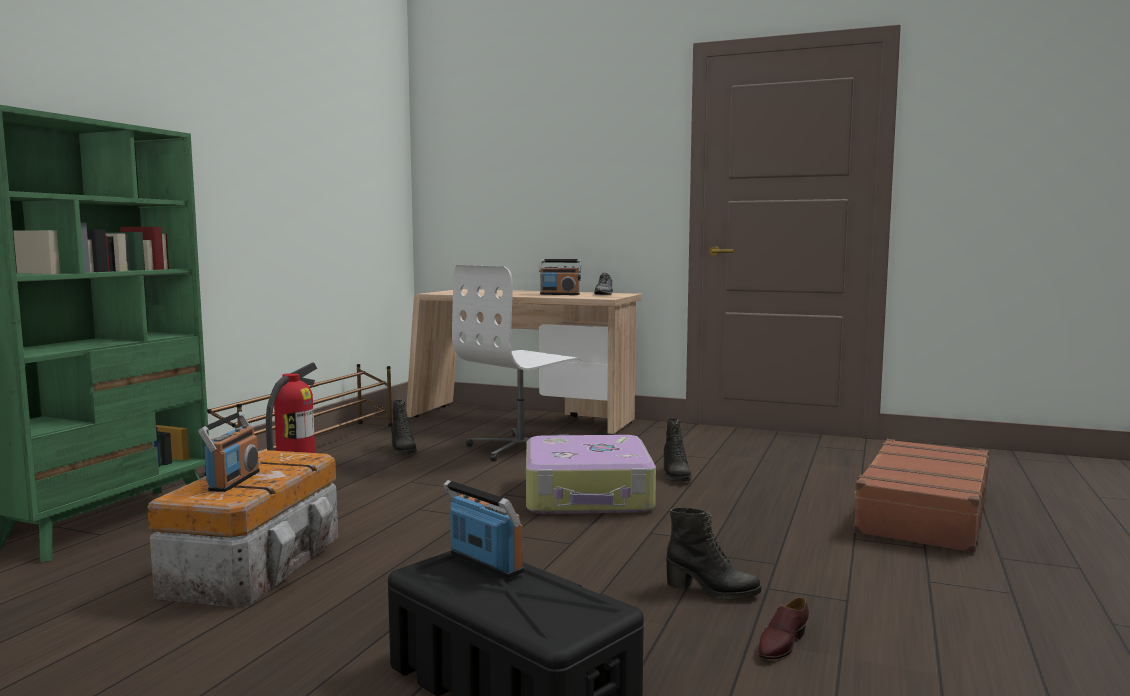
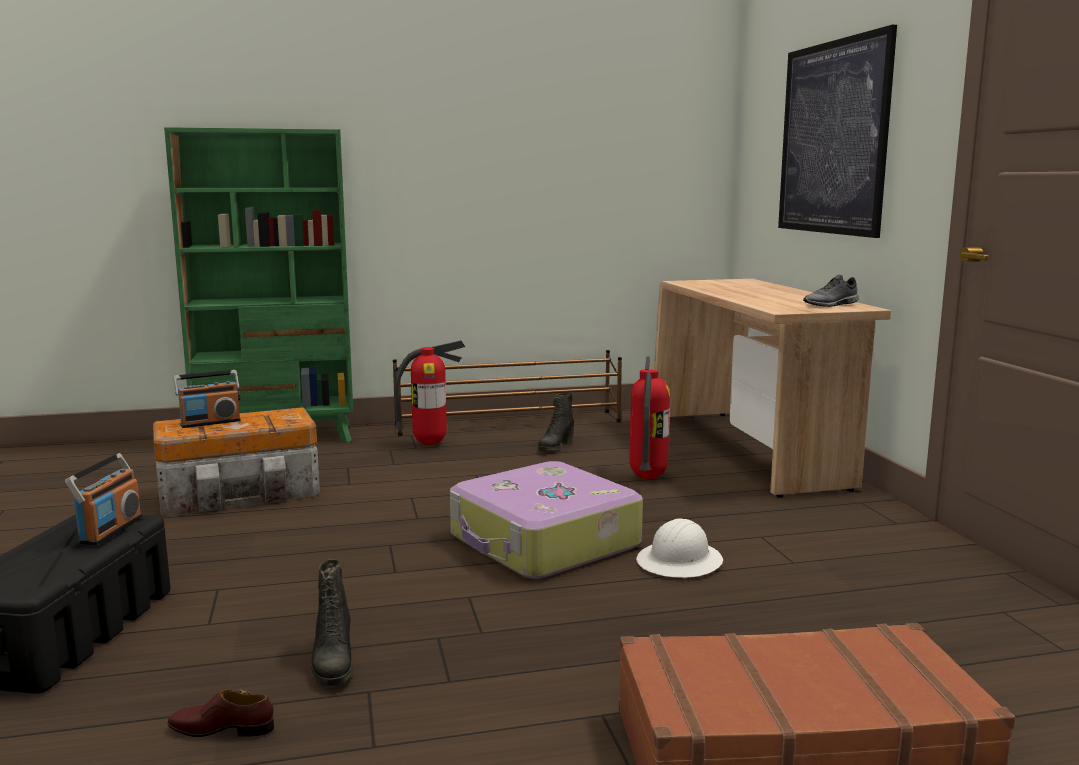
camera: 55 degrees right, 5 degrees up
white office chair [452,265,583,462] -> fire extinguisher [629,356,670,480]
radio [539,259,582,295] -> none
black boot [664,418,692,481] -> white hard hat [636,518,723,578]
none -> picture [778,25,897,238]

